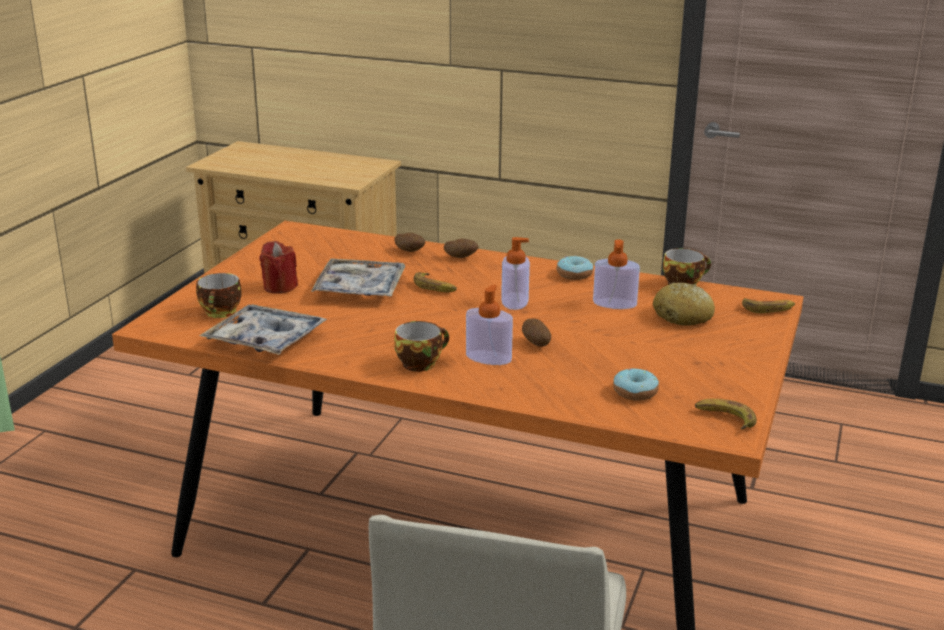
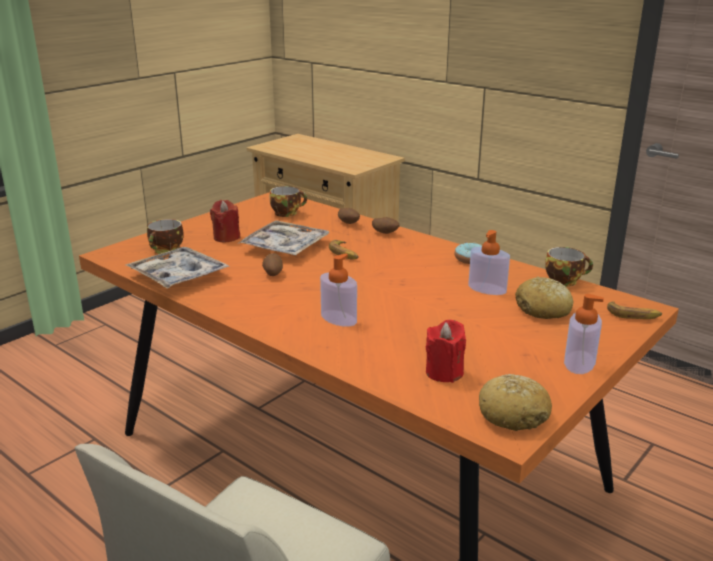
camera: 20 degrees right, 0 degrees up
cup [394,321,449,372] -> cup moved to [269,186,307,217]
soap dispenser [501,237,530,310] -> soap dispenser moved to [564,294,604,374]
potato [522,319,551,347] -> potato moved to [262,253,283,276]
donut [613,368,659,401] -> red candle [426,320,466,383]
banana [695,399,757,430] -> bread [479,374,552,431]

